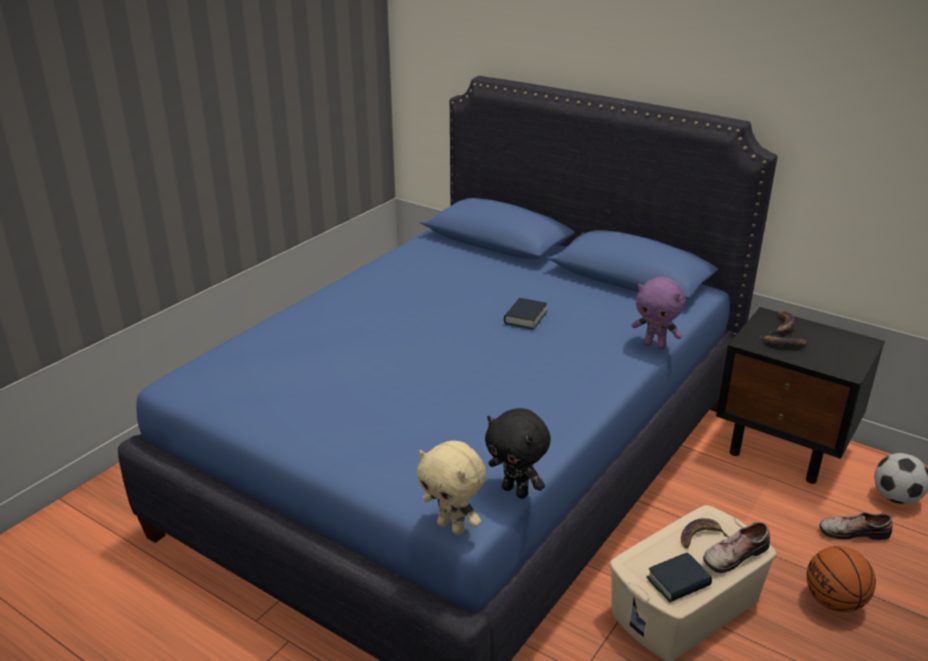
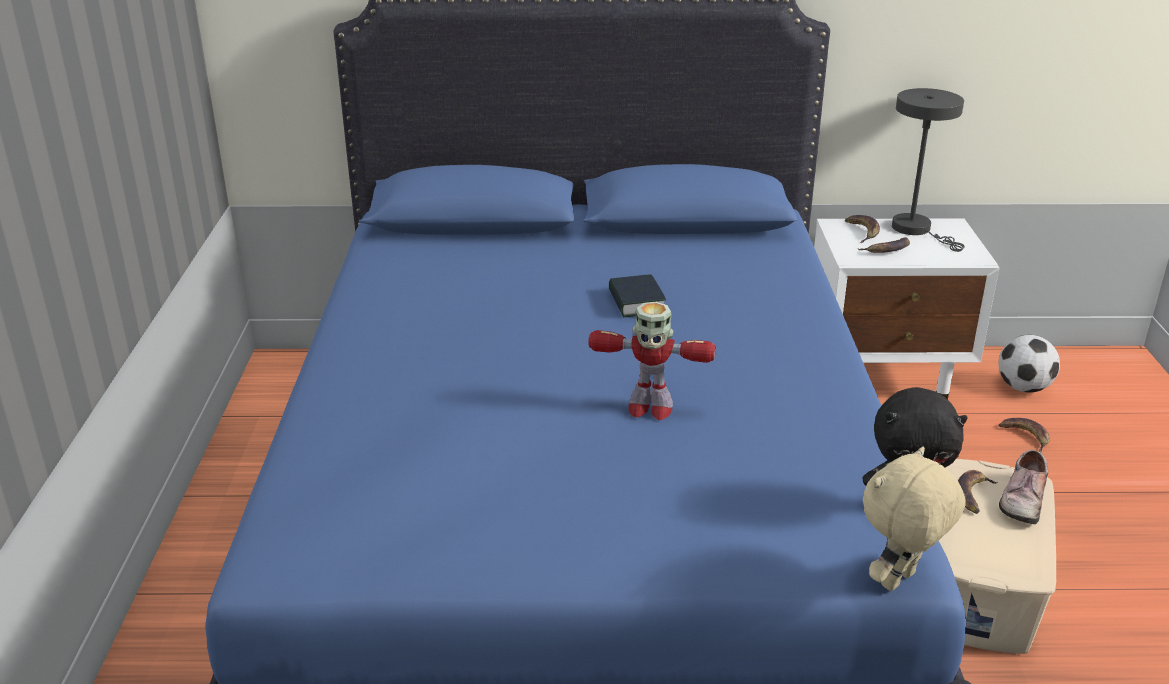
camera: 35 degrees left, 0 degrees up
beige plush toy [417,441,486,535] -> beige plush toy turned 135 degrees clockwise [863,446,966,591]
purple plush toy [631,277,685,349] -> none
book [646,552,712,602] -> none
black nightstand [716,307,885,484] -> white nightstand [814,218,999,399]
basketball [806,546,876,612] -> none
shoe [819,512,893,540] -> banana [998,418,1050,452]
none -> toy robot [589,302,716,420]
none -> grey table lamp [892,88,965,252]

